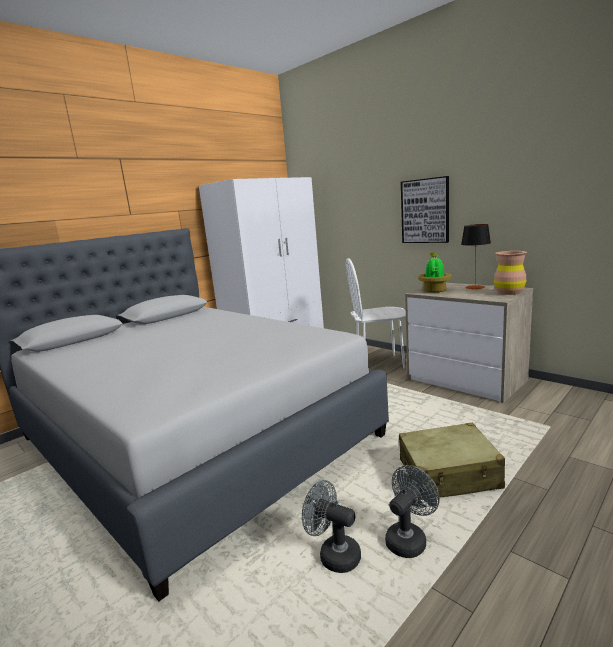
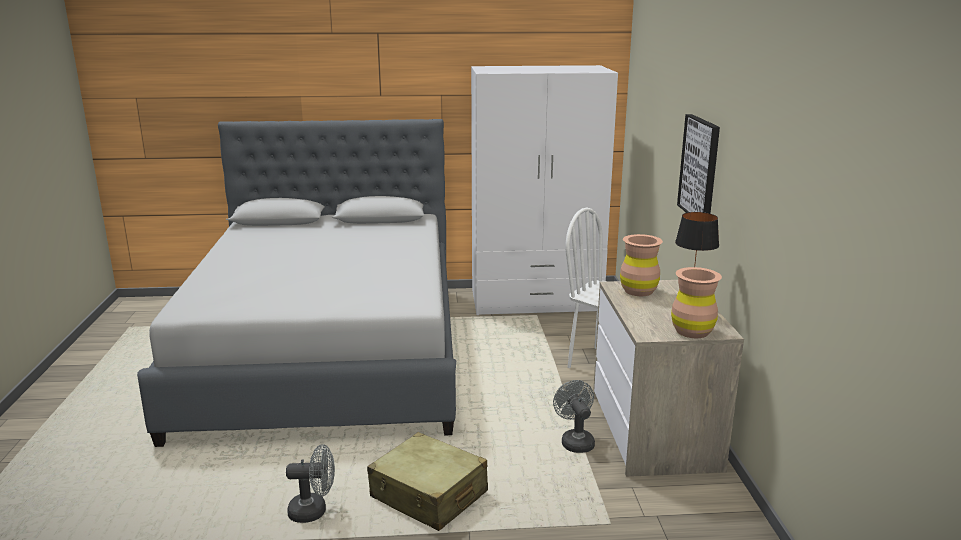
camera: 40 degrees right, 5 degrees up
grey fan [302,480,361,573] -> grey fan moved to [553,380,595,453]
potted plant [418,252,452,292] -> brown vase [620,234,663,296]

